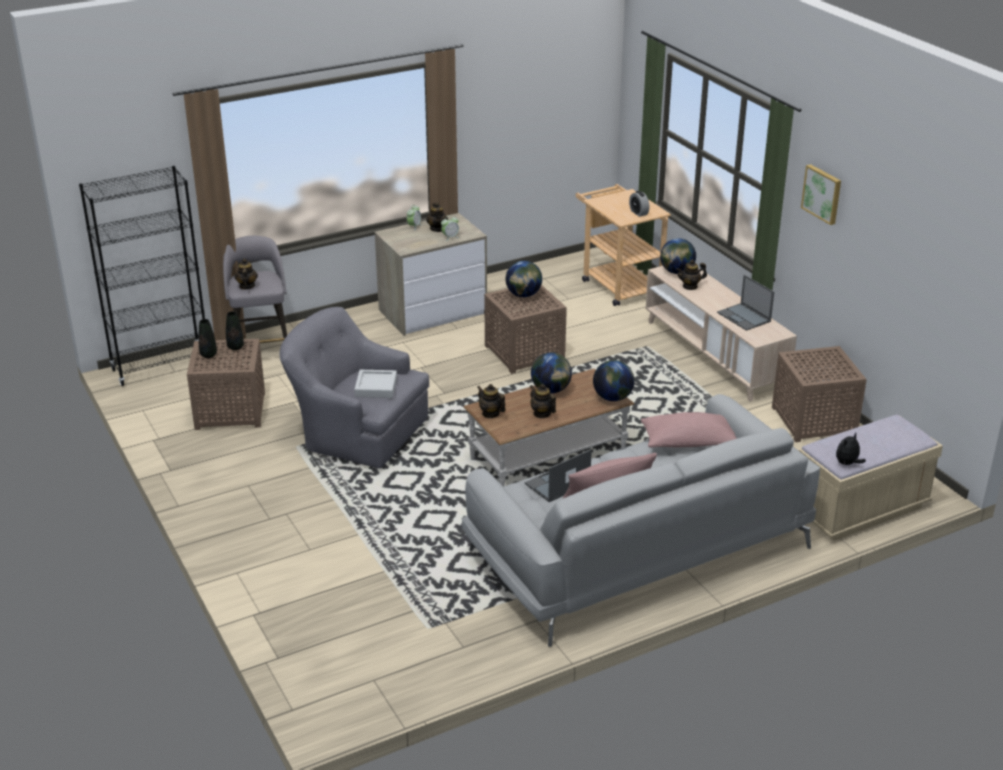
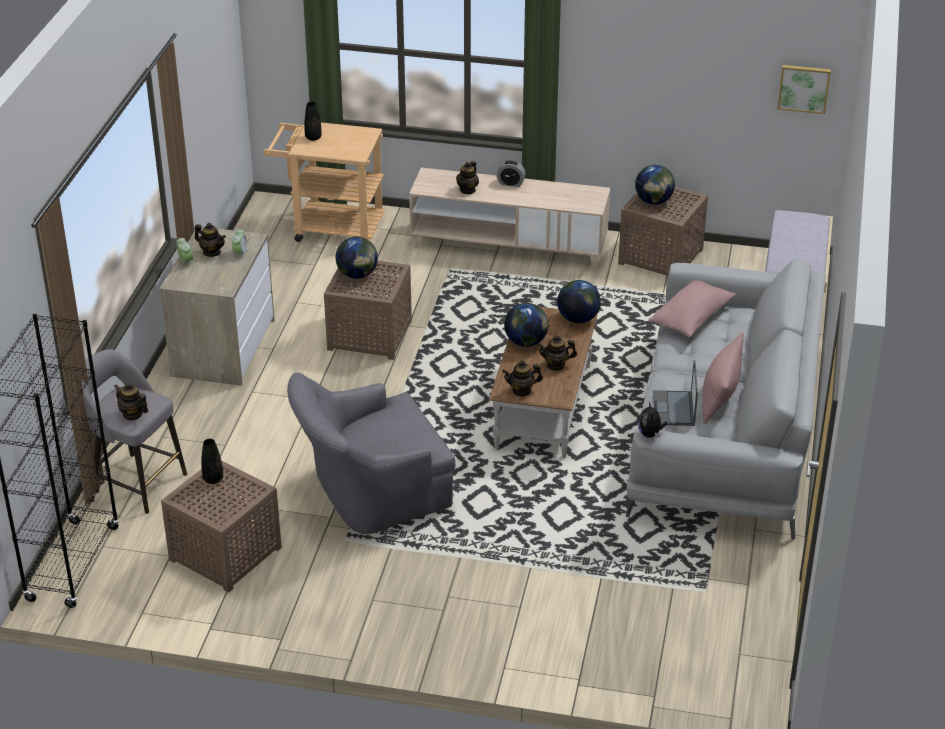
camera: 50 degrees left, 5 degrees up
black vase [198,319,217,358] -> black vase moved to [304,101,322,141]
grey tray [354,370,397,398] -> none
alarm clock [629,191,649,217] -> alarm clock moved to [497,160,526,187]
globe [660,238,696,274] -> globe moved to [635,165,675,205]
laptop [717,275,774,331] -> none
picture [801,164,841,225] -> picture moved to [777,65,831,114]
plush toy [836,433,866,465] -> plush toy moved to [638,402,667,438]

